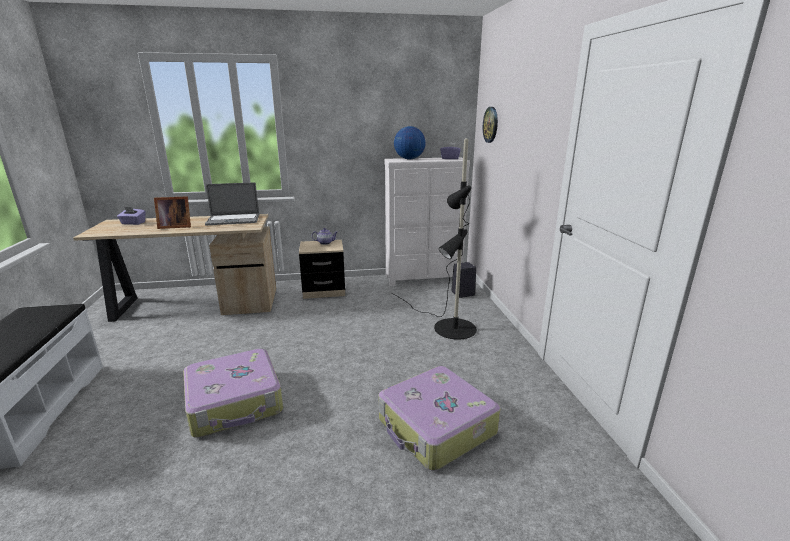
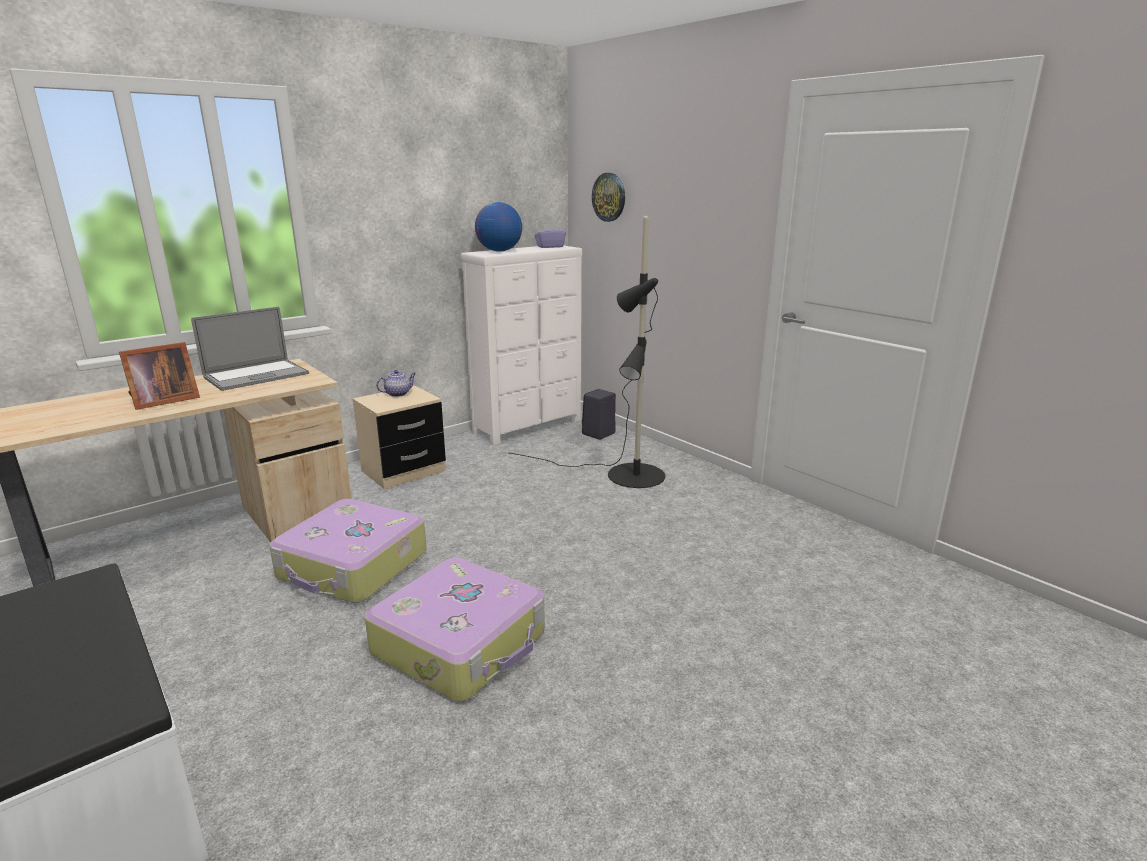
camera: 30 degrees left, 0 degrees up
purple tissue box [117,207,146,225] -> none
suitcase [378,366,501,471] -> suitcase moved to [269,499,427,603]

